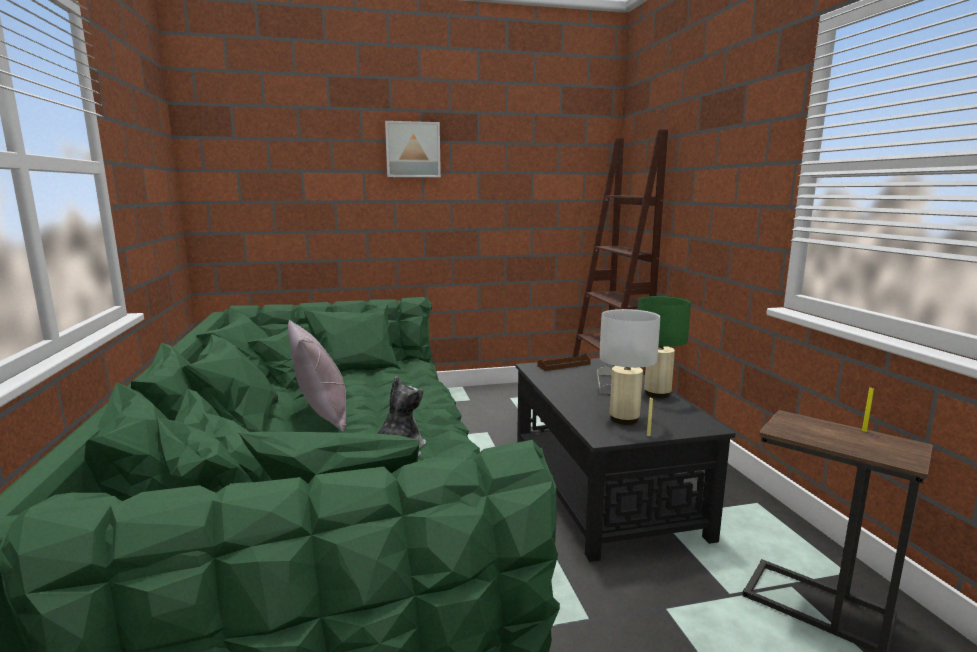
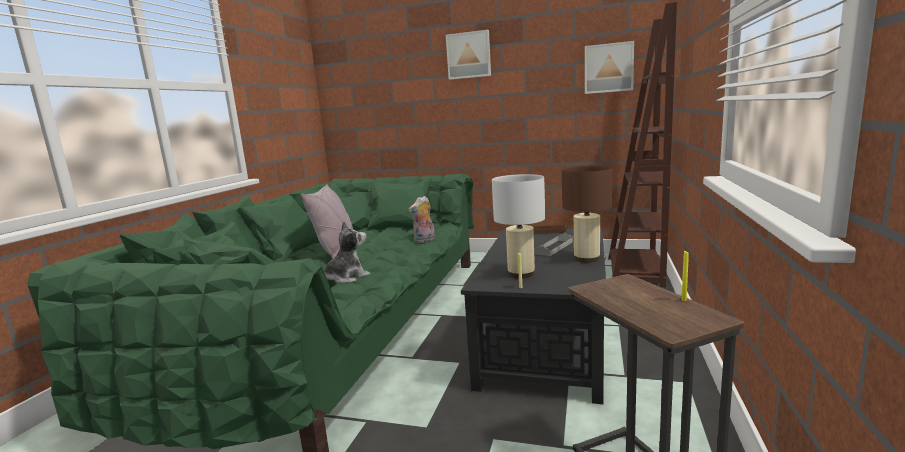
camera: 30 degrees right, 0 degrees up
green table lamp [638,296,691,398] -> brown table lamp [562,165,612,263]
none -> plush toy [409,196,435,243]
none -> picture [585,41,634,94]

